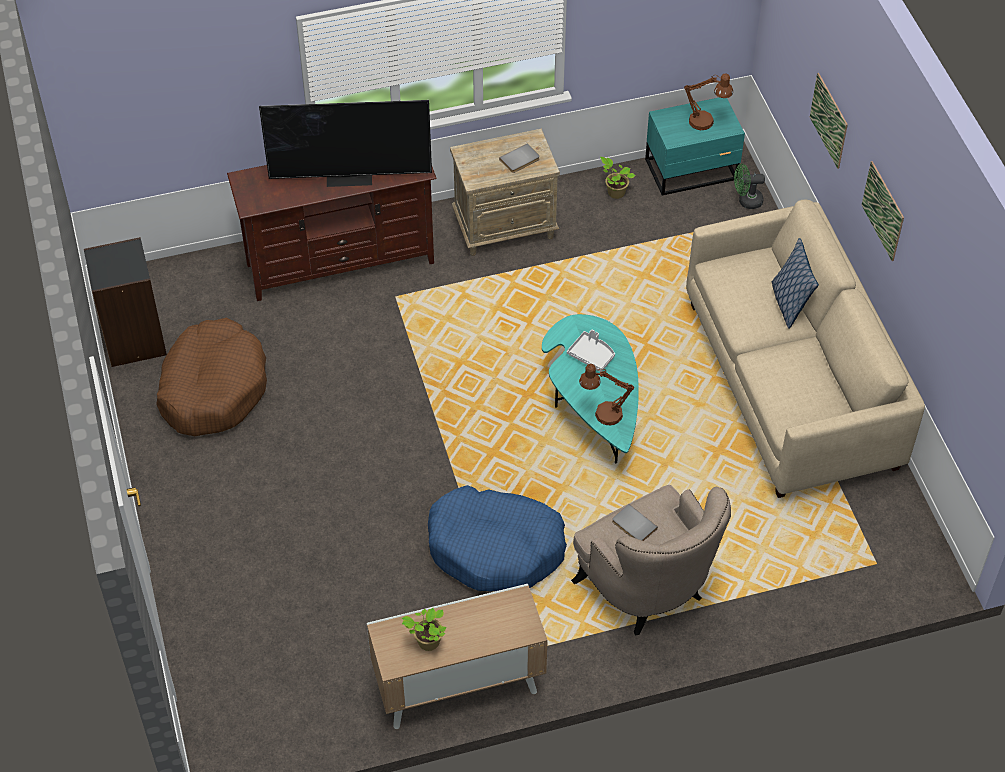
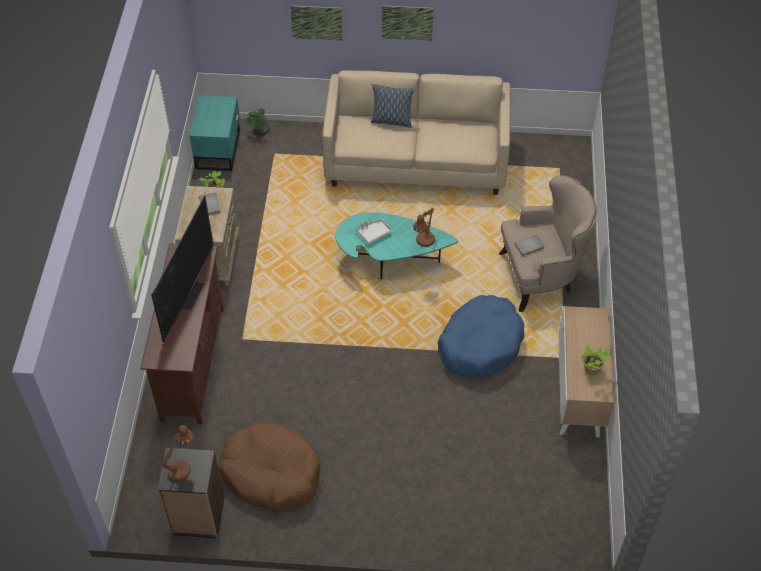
camera: 70 degrees left, 0 degrees up
brown table lamp [684,74,733,130] -> brown table lamp moved to [161,425,194,482]

